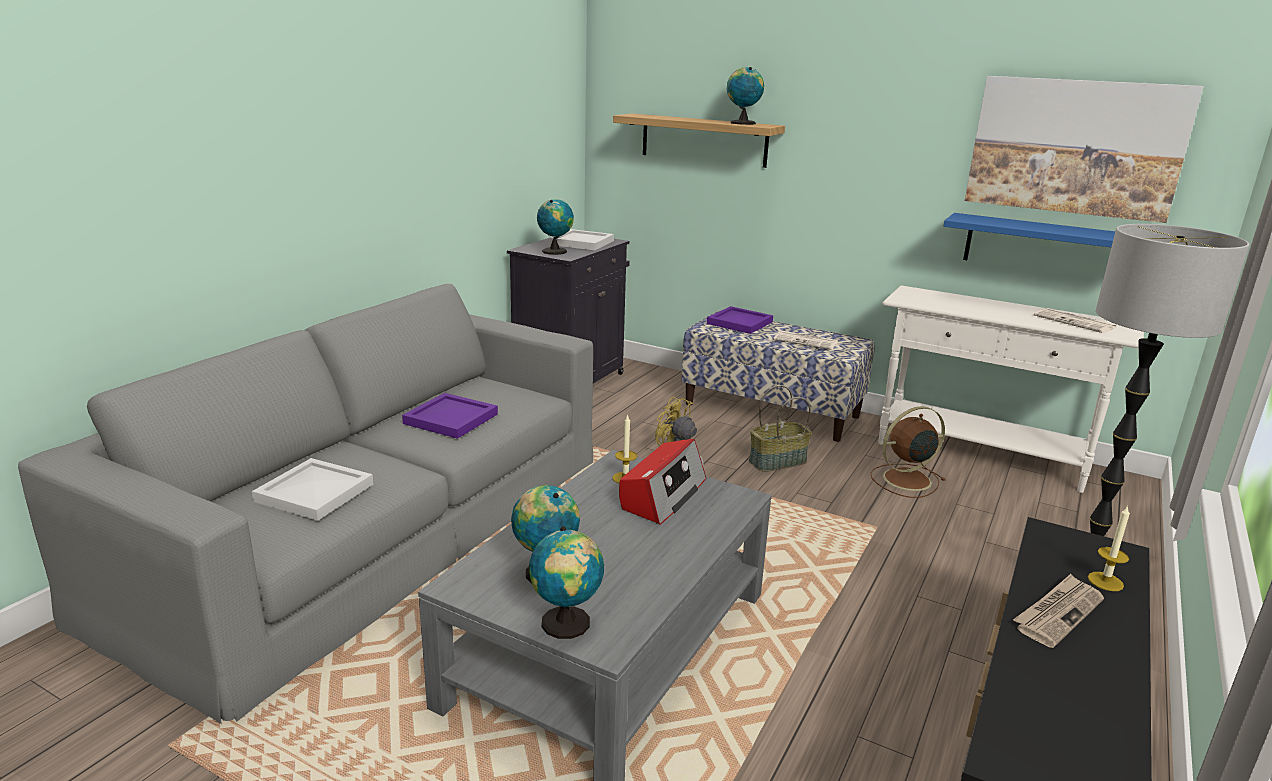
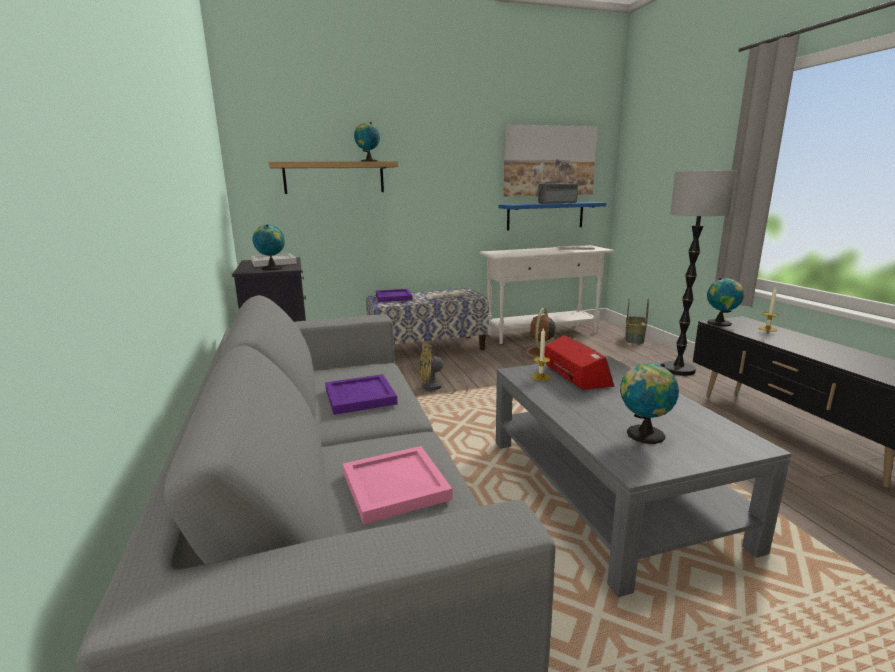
camera: 45 degrees left, 5 degrees down
white tray [252,458,373,521] -> pink tray [343,446,453,524]
globe [529,526,604,639] -> globe moved to [707,278,744,327]
basket [749,385,812,471] -> basket moved to [626,297,649,344]
newspaper [1013,574,1104,648] -> none
none -> radio [536,181,578,204]

